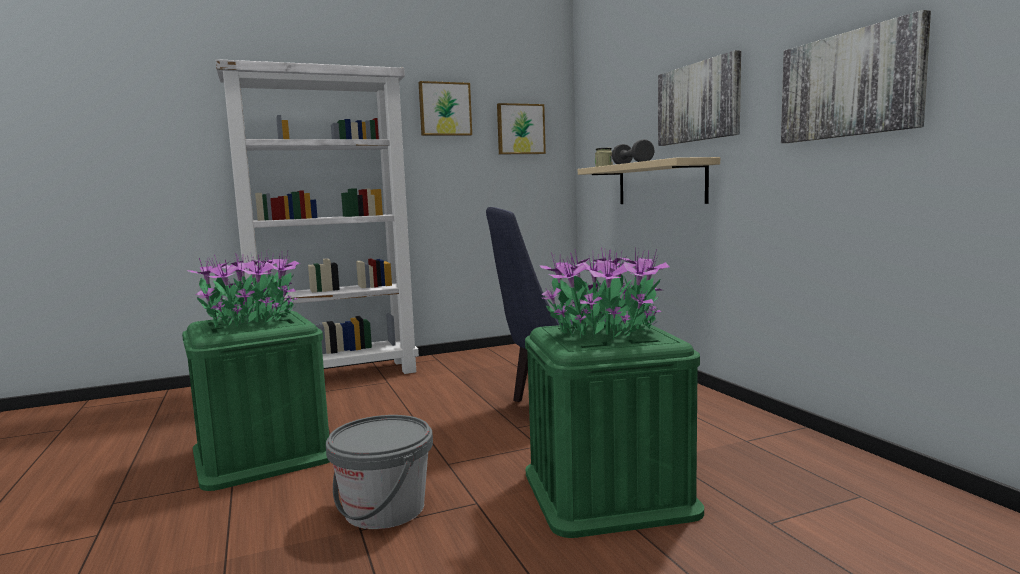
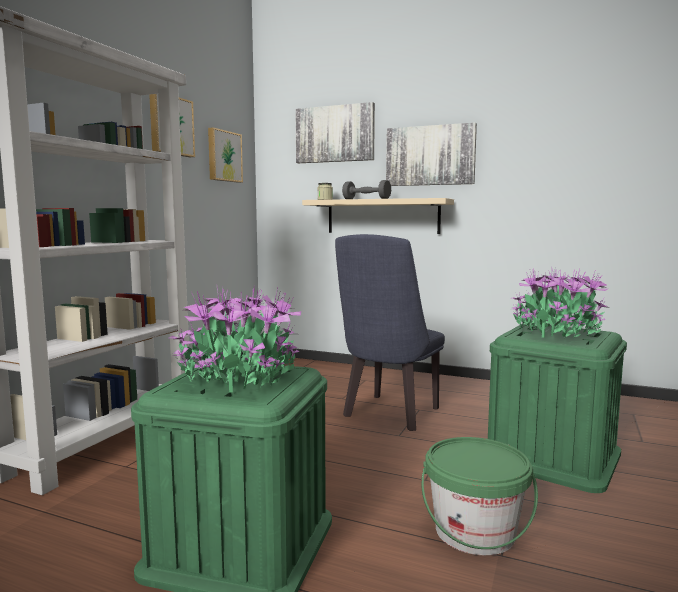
camera: 45 degrees left, 0 degrees up
grey bucket [326,415,433,529] -> green bucket [421,437,538,555]
picture [781,10,931,143] -> picture moved to [295,102,375,163]

